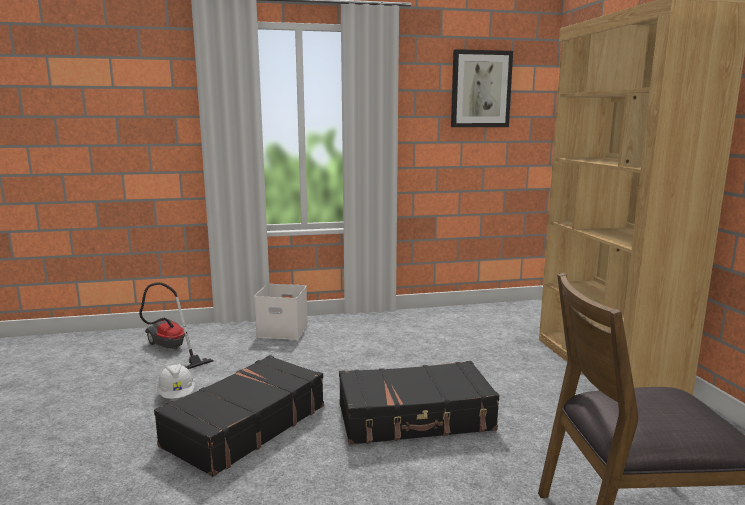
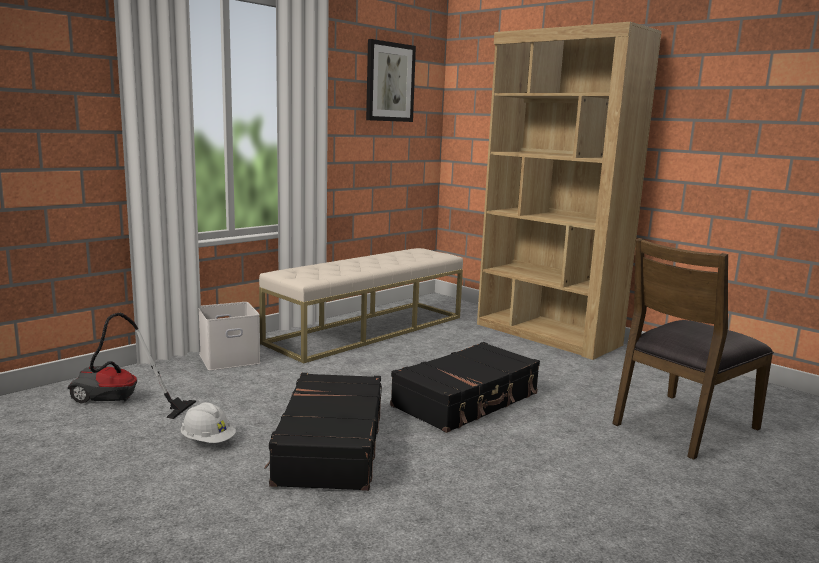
camera: 35 degrees left, 0 degrees up
none -> beige bench [259,248,463,363]

